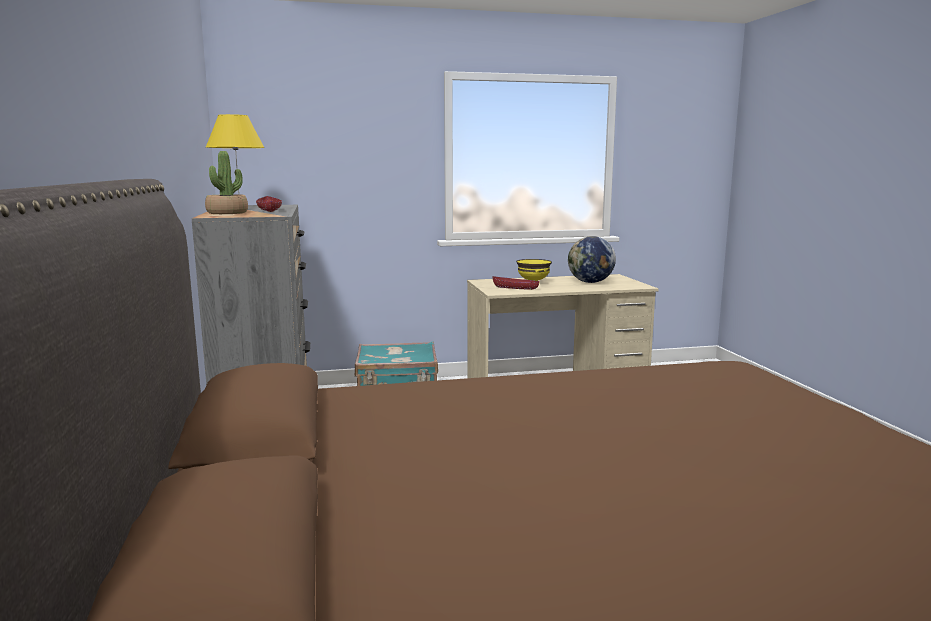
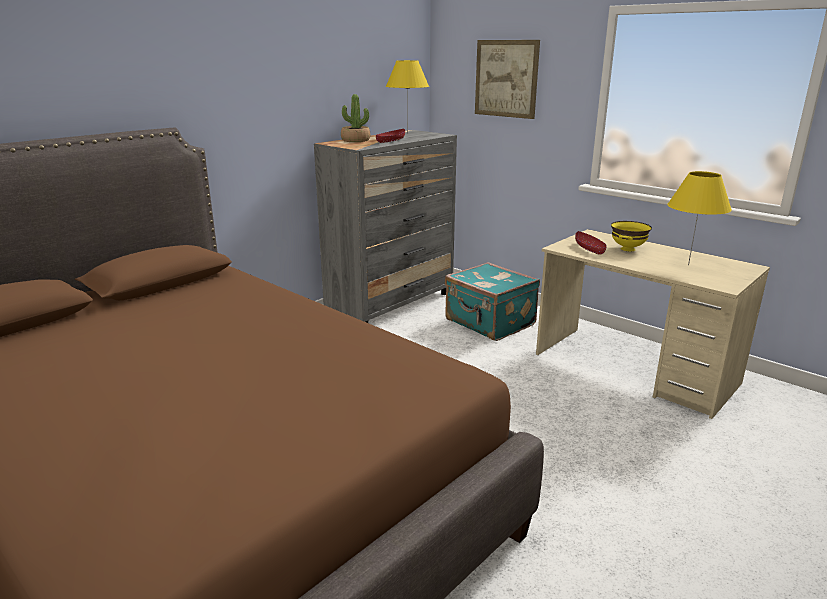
camera: 55 degrees right, 10 degrees up
globe [568,236,616,283] -> yellow table lamp [667,171,732,266]
none -> picture [475,40,540,119]

